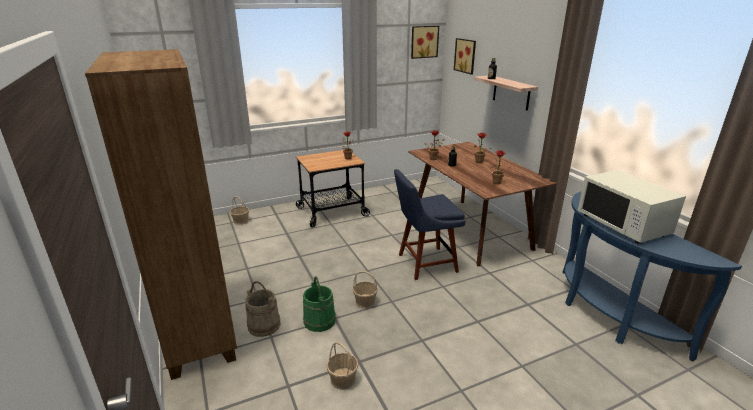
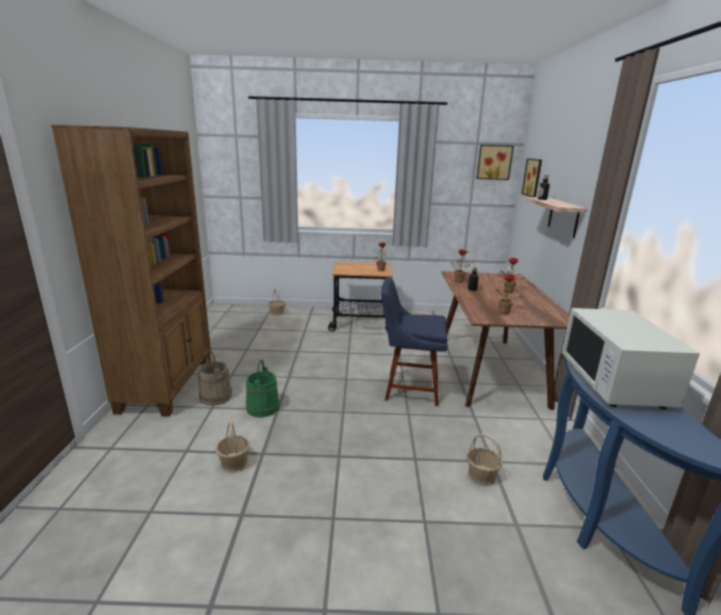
camera: 25 degrees right, 5 degrees down
basket [352,271,378,309] -> basket moved to [467,434,502,486]

